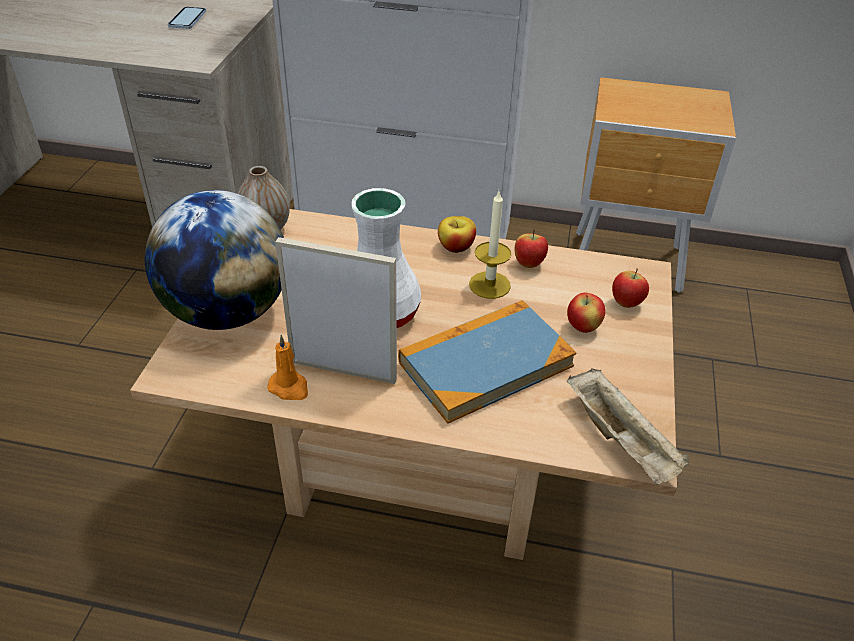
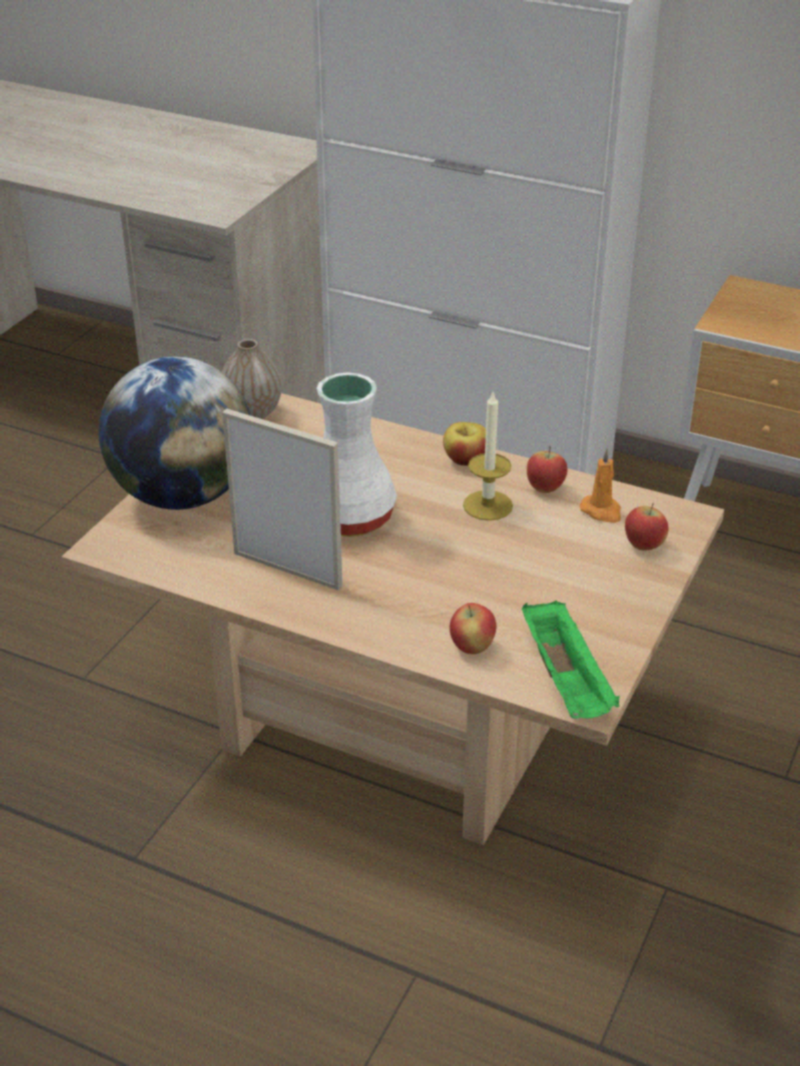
camera: 15 degrees right, 5 degrees down
phone [168,7,206,29] -> none
orange candle [267,335,308,400] -> orange candle moved to [580,449,621,523]
book [398,300,577,424] -> none
apple [567,293,606,333] -> apple moved to [450,603,496,654]
beige tray [567,368,689,484] -> green tray [522,600,620,719]

